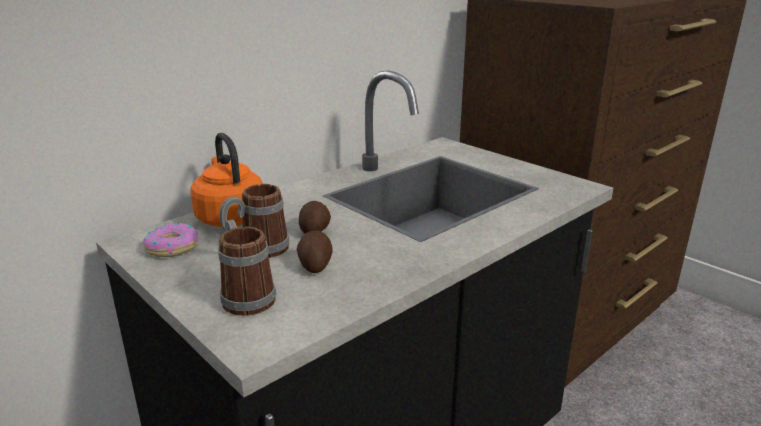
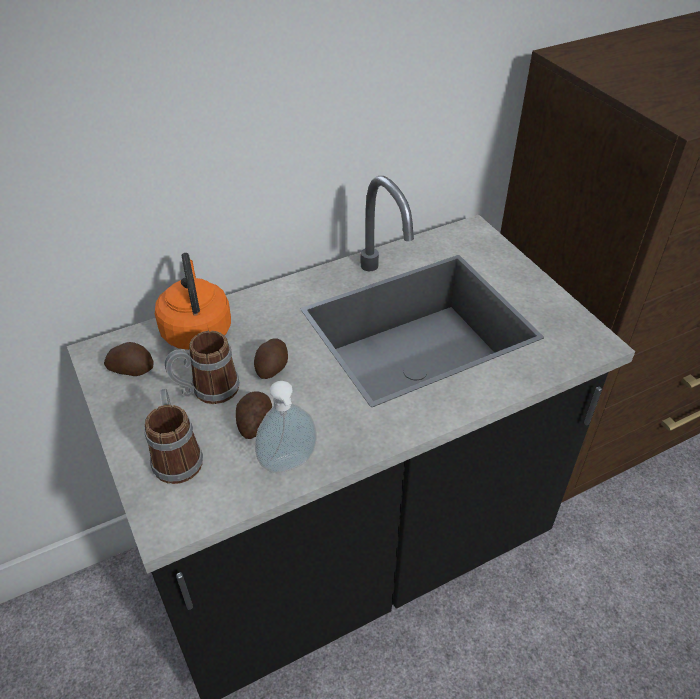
camera: 15 degrees right, 20 degrees up
donut [143,223,199,257] -> potato [104,342,154,376]
none -> soap dispenser [255,381,317,473]

